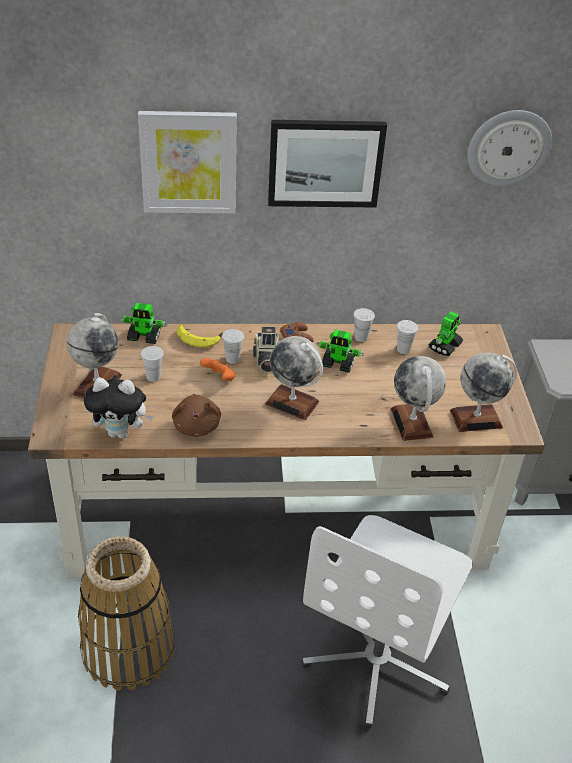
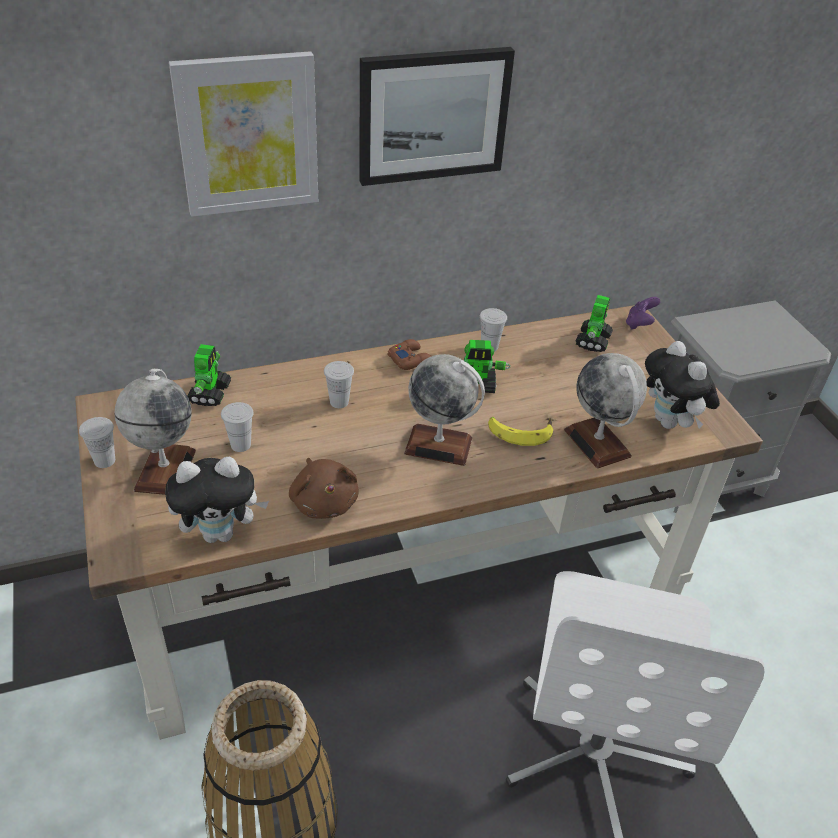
camera: 15 degrees left, 0 degrees up
toy robot [120,303,167,344] -> toy robot turned 75 degrees counterclockwise [188,344,232,406]
banana [177,324,223,348] -> banana moved to [488,417,553,446]
orange game controller [200,358,236,381] -> none
camera [253,327,279,373] -> none
white cup [397,320,418,354] -> white cup moved to [79,417,115,468]
globe [450,353,517,432] -> plush toy [645,341,720,429]
wall clock [468,110,552,186] -> none
none -> purple game controller [626,297,660,330]

